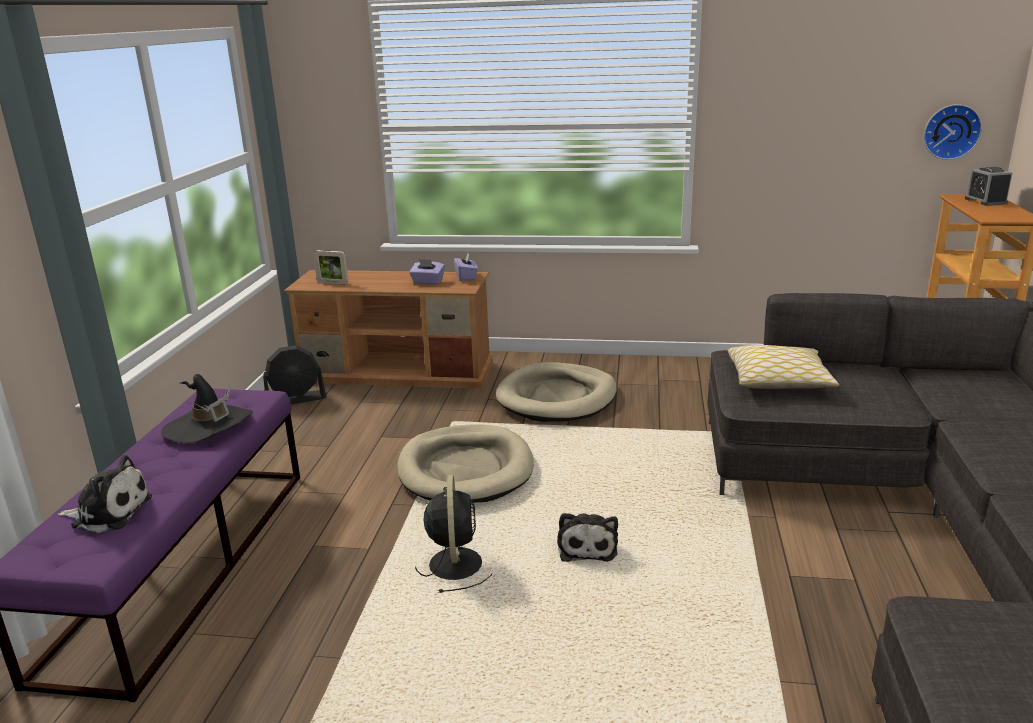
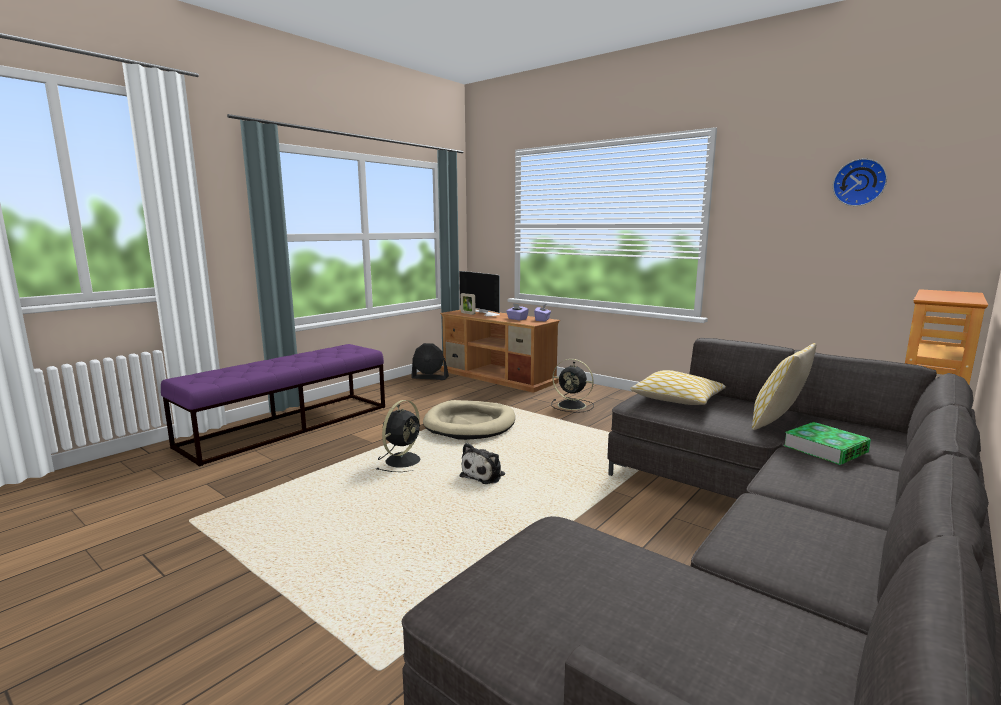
camera: 30 degrees right, 10 degrees down
plush toy [57,455,152,533] -> none
black hat [161,374,253,443] -> none
beige dog bed [496,362,617,422] -> black fan [551,359,594,413]
wall clock [924,104,982,160] -> wall clock moved to [833,158,887,206]
alarm clock [965,167,1012,206] -> none
none -> television [459,271,500,316]
none -> pillow [752,343,816,430]
none -> book [783,422,871,465]

